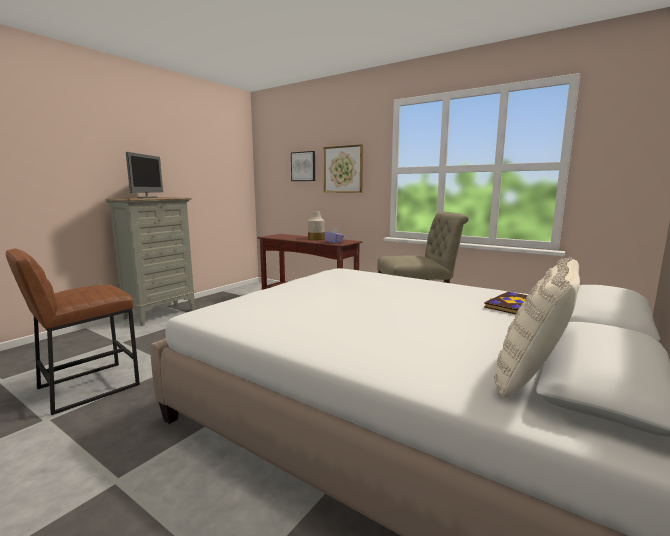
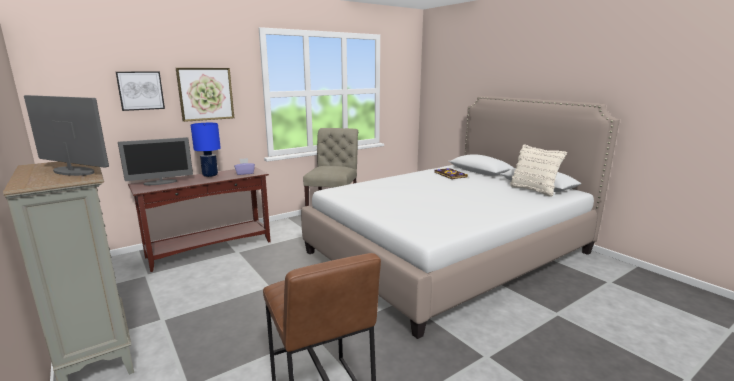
camera: 70 degrees left, 5 degrees up
beige vase [308,211,325,240] -> blue table lamp [191,123,221,177]
none -> monitor [118,137,193,185]

